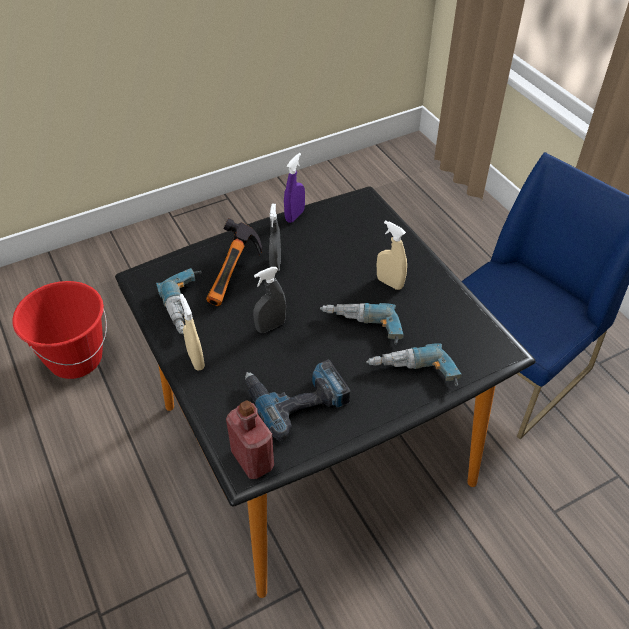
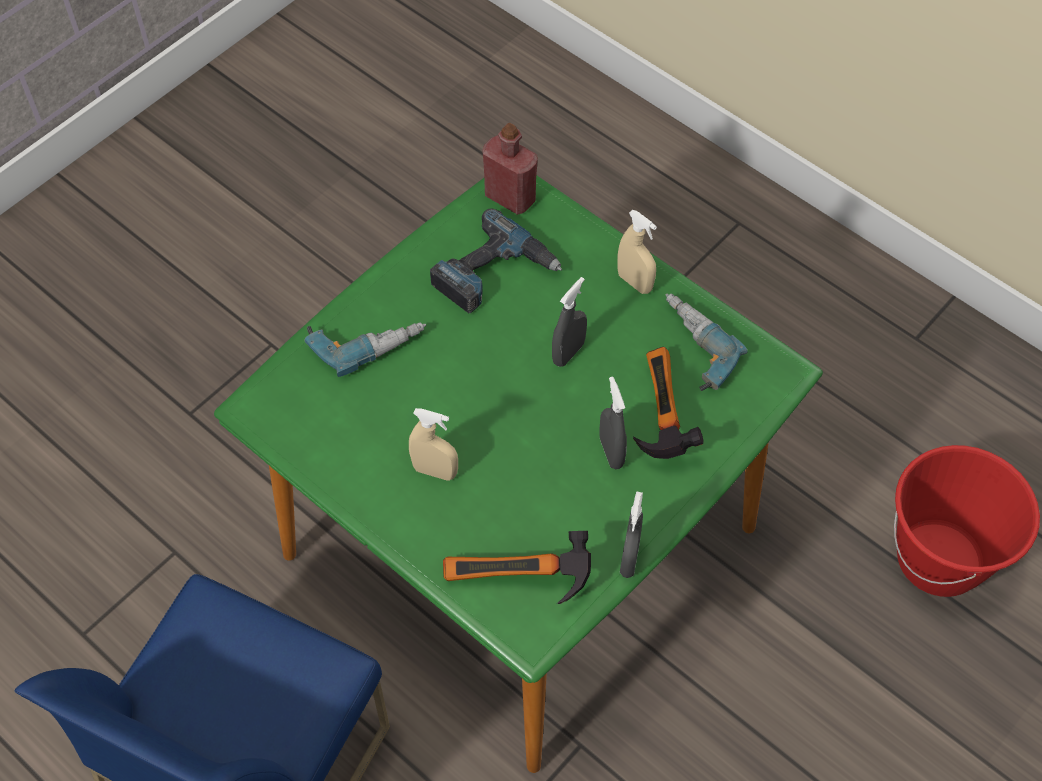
camera: 160 degrees right, 10 degrees up
black dining table [115,186,536,598] -> green dining table [214,175,823,773]
purple spray bottle [284,153,305,223] -> grey spray bottle [620,491,643,578]
power drill [320,303,404,344] -> none
none -> hammer [443,531,591,604]

